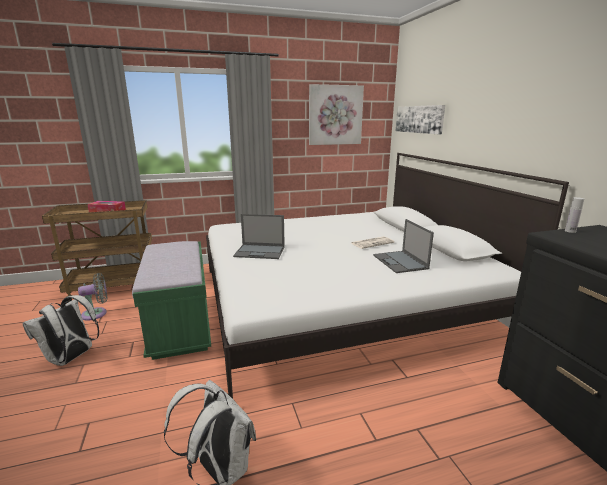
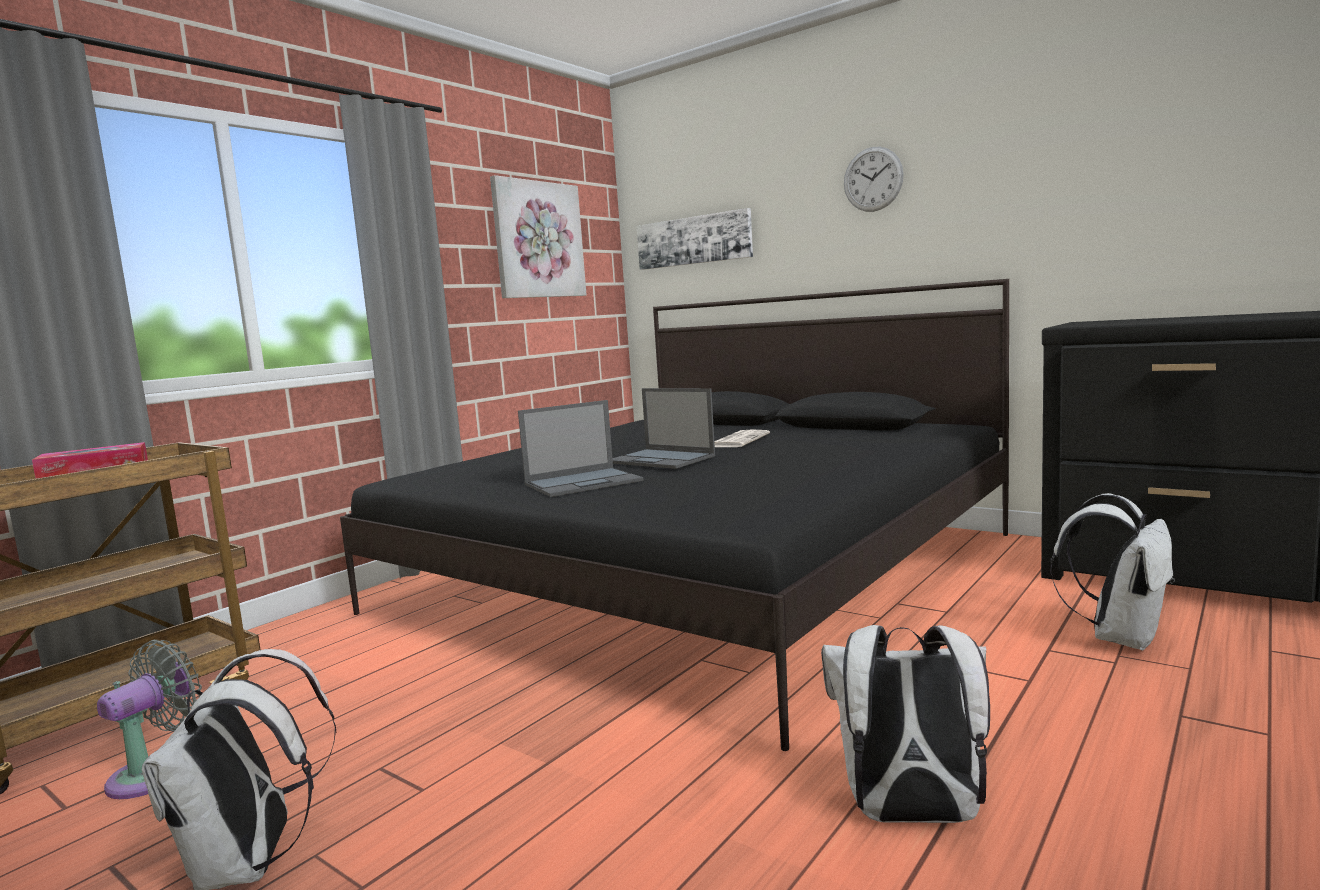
camera: 35 degrees left, 10 degrees down
green bench [132,241,211,360] -> none
white bed [206,153,569,399] -> black bed [340,279,1009,751]
laptop [373,219,434,273] -> laptop moved to [612,388,715,469]
white bottle [565,197,584,233] -> none
none -> wall clock [844,147,904,212]
none -> white backpack [1050,493,1175,650]

